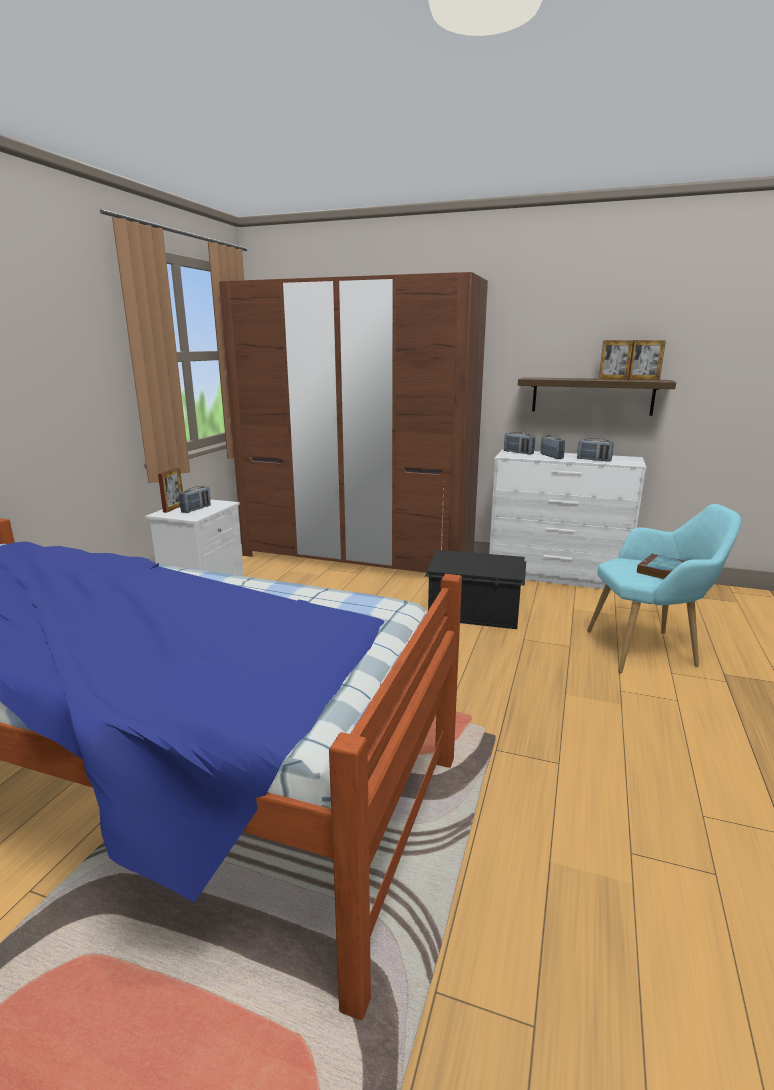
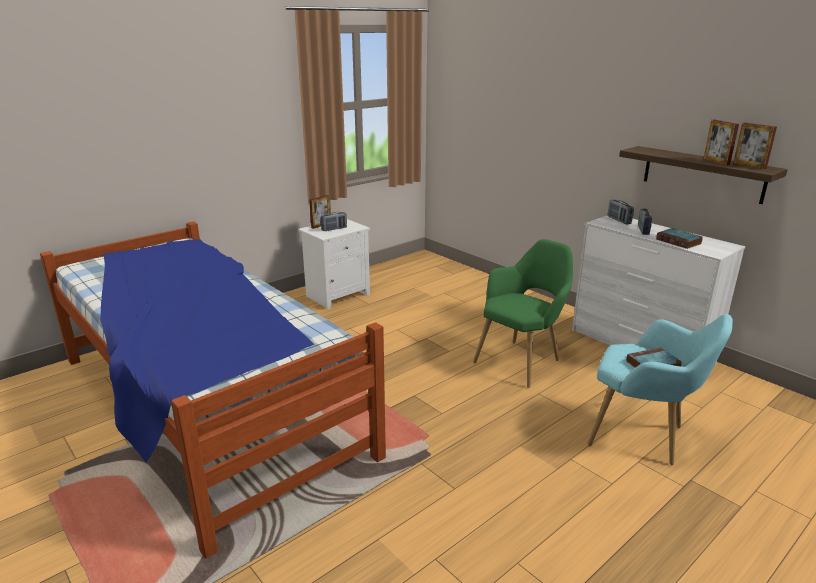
camera: 30 degrees right, 5 degrees up
brown wardrobe [219,272,488,573] -> none
black storage box [425,550,526,629] -> green armchair [473,239,573,388]
radio [577,438,614,462] -> book [656,228,703,249]

